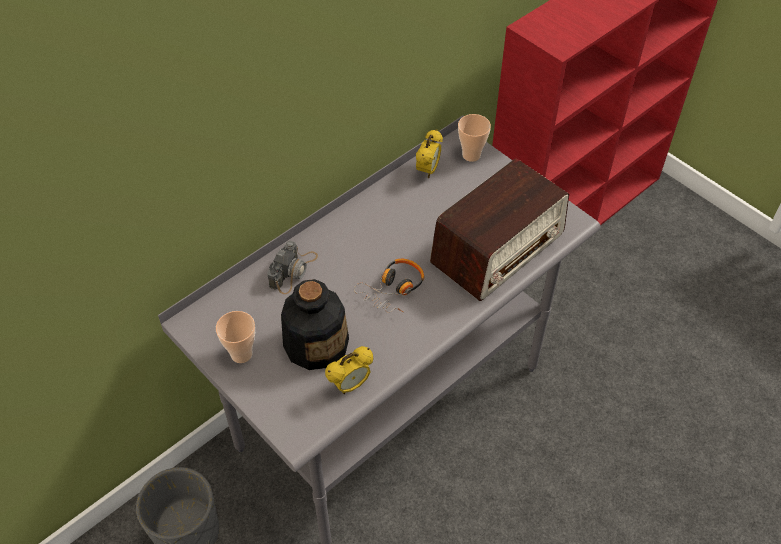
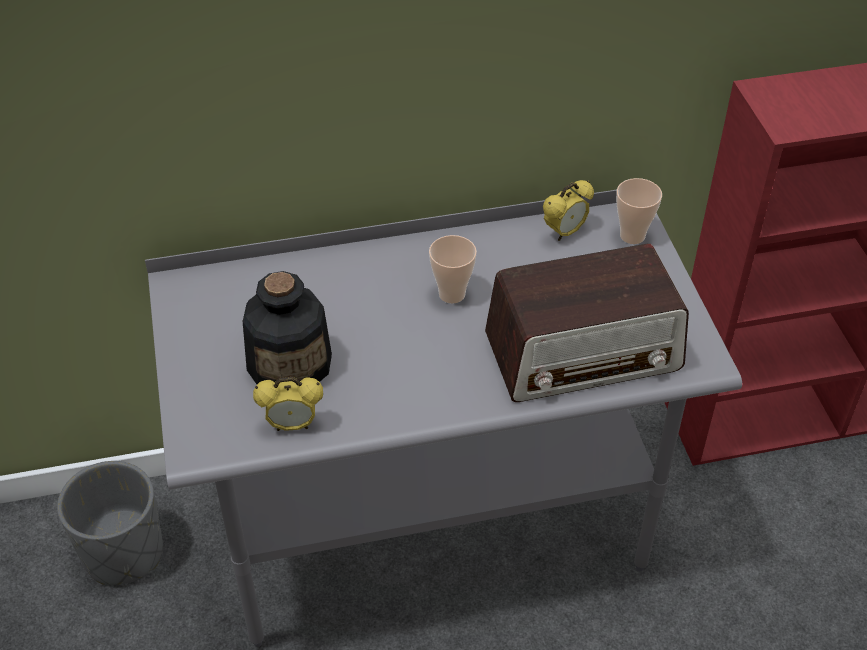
camera: 30 degrees right, 5 degrees down
cup [216,311,255,363] -> cup moved to [429,235,477,304]
camera [267,241,318,294] -> none
headphones [354,259,424,313] -> none

